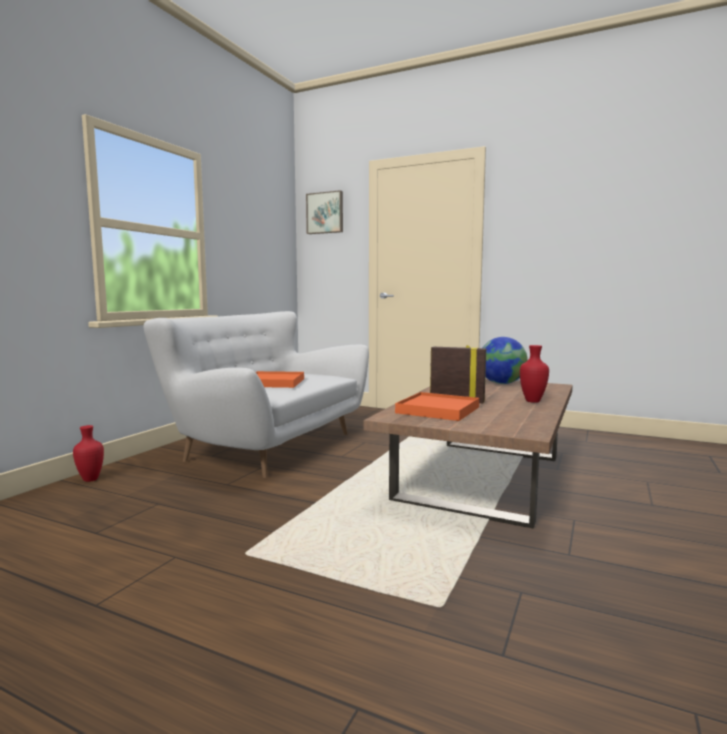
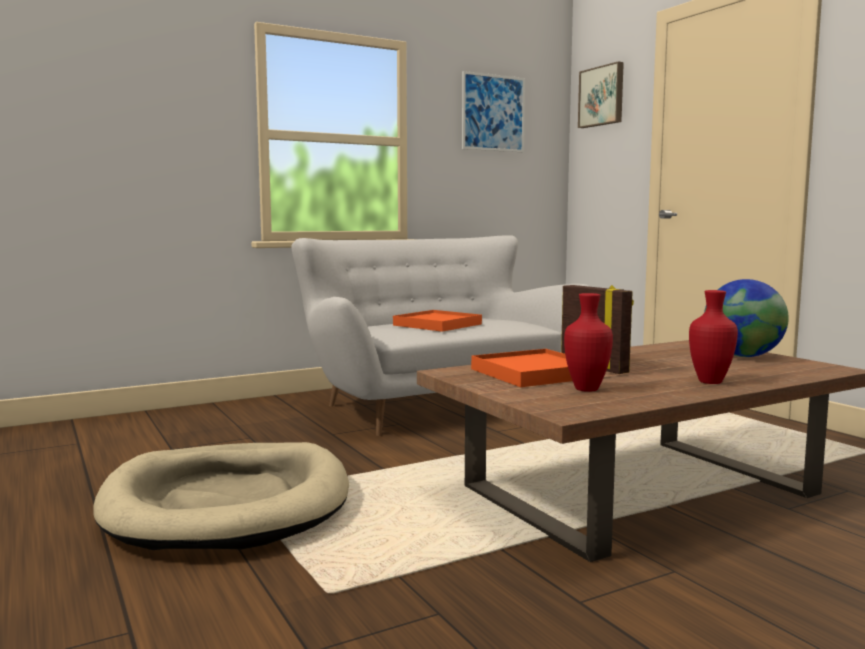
camera: 35 degrees right, 0 degrees up
red vase [73,425,104,482] -> red vase moved to [564,293,613,392]
none -> beige dog bed [94,442,349,550]
none -> picture [462,71,525,152]

